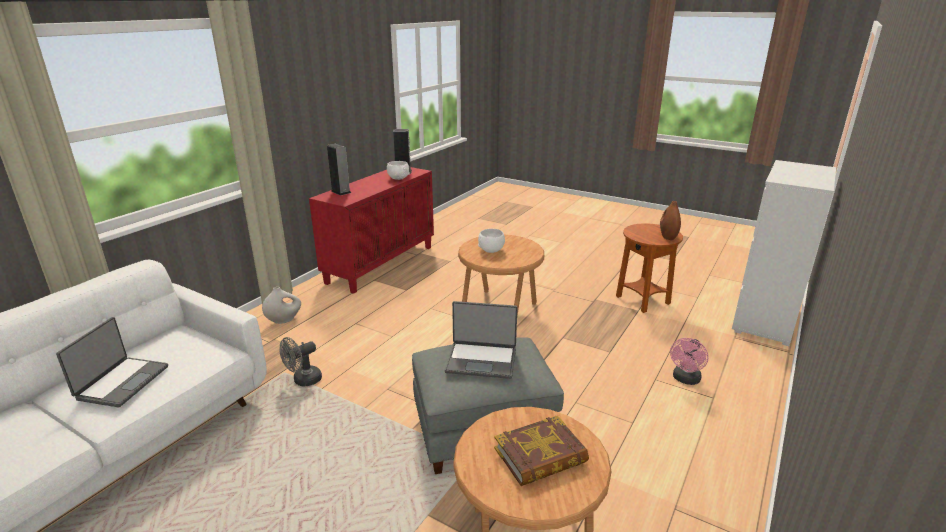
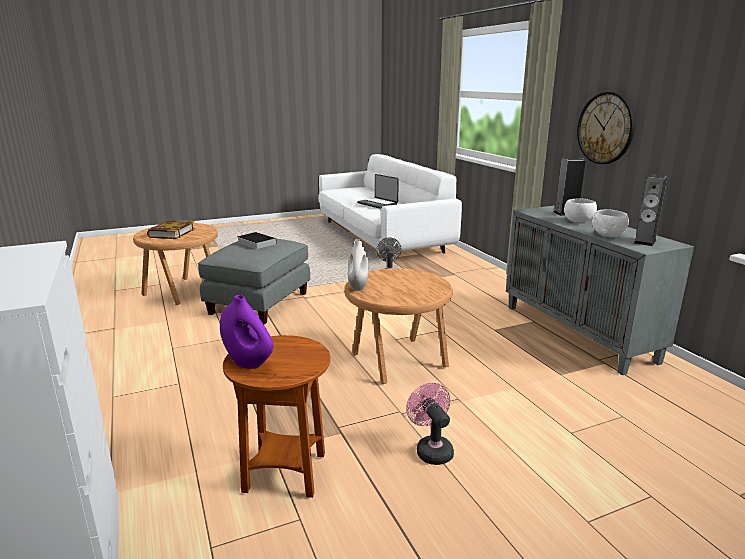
camera: 125 degrees right, 5 degrees down
white vase [262,287,301,324] -> white vase moved to [348,239,369,291]
red cabinet [309,167,434,294] -> grey cabinet [506,205,694,375]
laptop [444,301,518,379] -> book [237,232,277,249]
white bowl [478,229,505,253] -> white bowl moved to [564,198,597,223]
brown vase [660,201,681,240] -> purple vase [220,295,273,369]
pink fan [670,338,708,385] -> pink fan moved to [406,382,454,465]
none -> wall clock [577,92,635,164]

